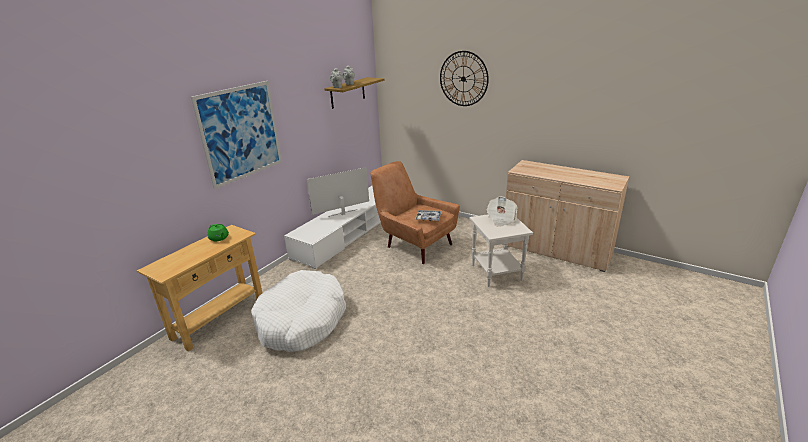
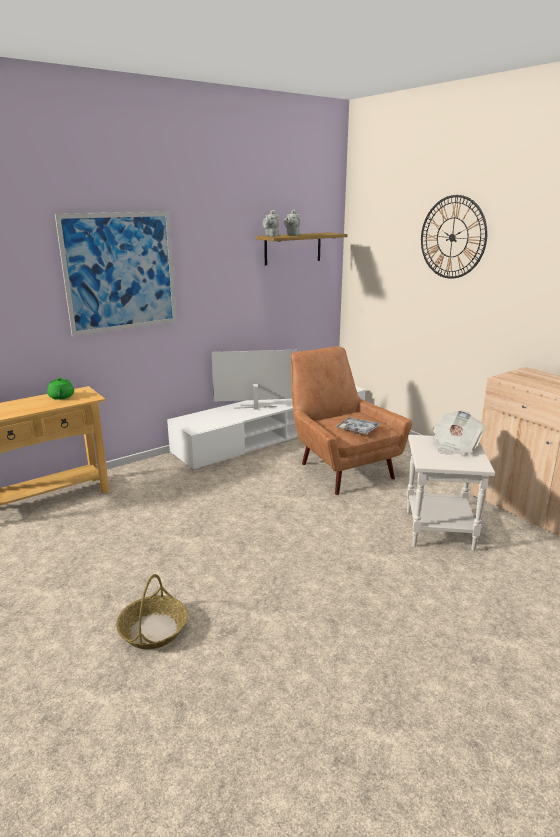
camera: 20 degrees right, 5 degrees down
white dog bed [251,270,346,352] -> none
none -> basket [116,574,188,649]

